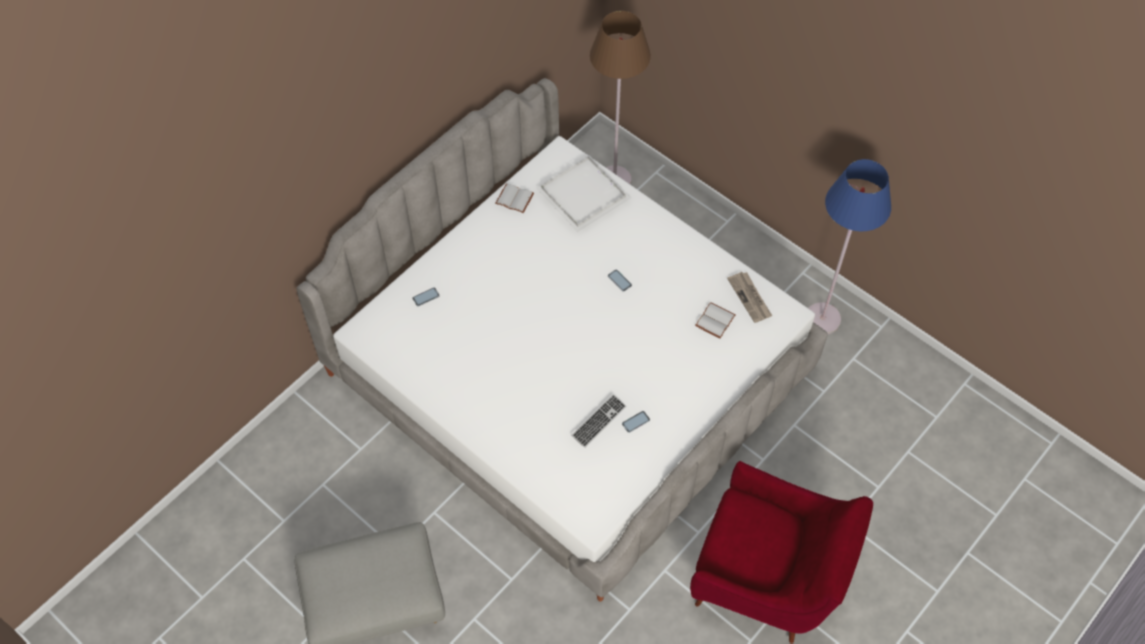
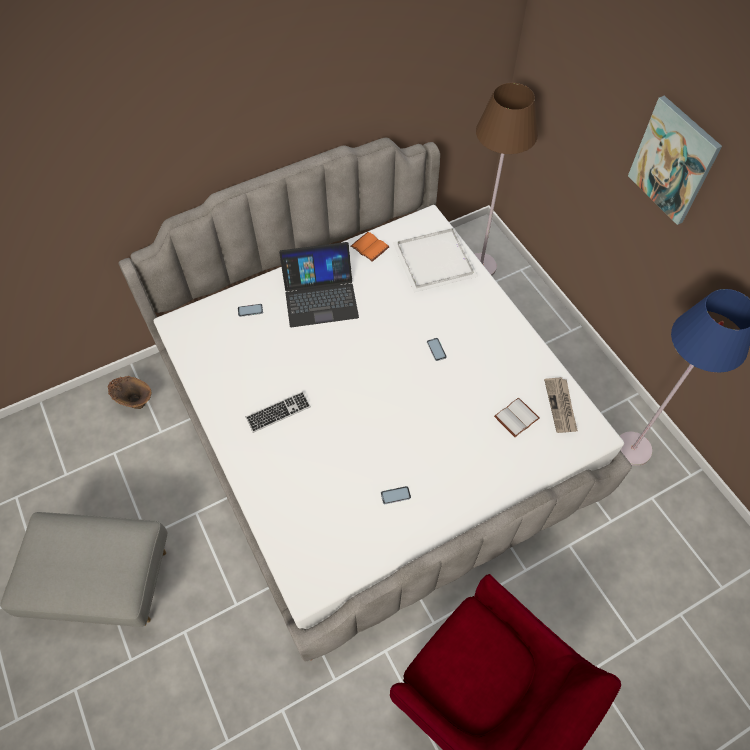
camera: 20 degrees right, 0 degrees up
white book [495,183,534,213] -> orange book [350,232,389,262]
keyboard [571,394,626,448] -> keyboard moved to [246,391,311,433]
none -> brown vase [108,376,151,409]
none -> laptop [279,242,359,327]
none -> picture [628,96,722,225]

